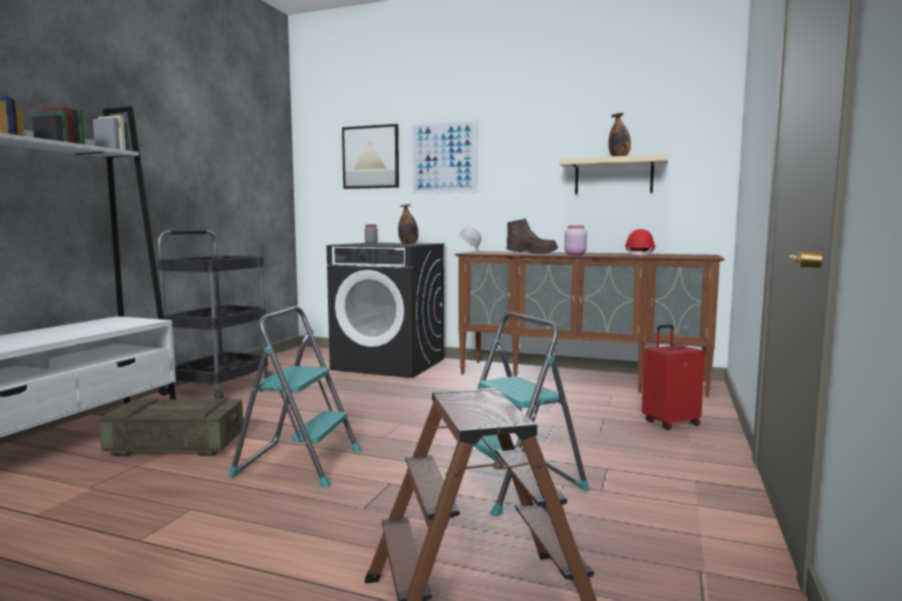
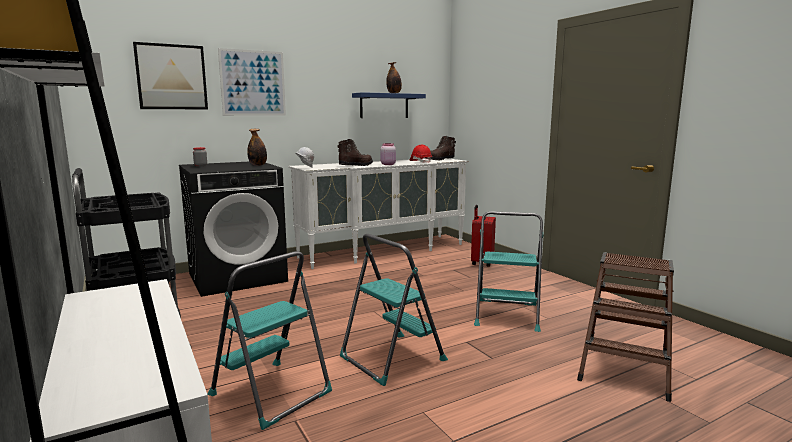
camera: 50 degrees left, 5 degrees up
crate [99,398,243,456] -> turquoise step ladder [207,251,332,430]
brown cabinet [455,251,724,397] -> white cabinet [288,158,469,269]
beige shelf [559,154,668,194] -> blue shelf [352,92,426,118]
none -> brown boot [428,136,456,160]

